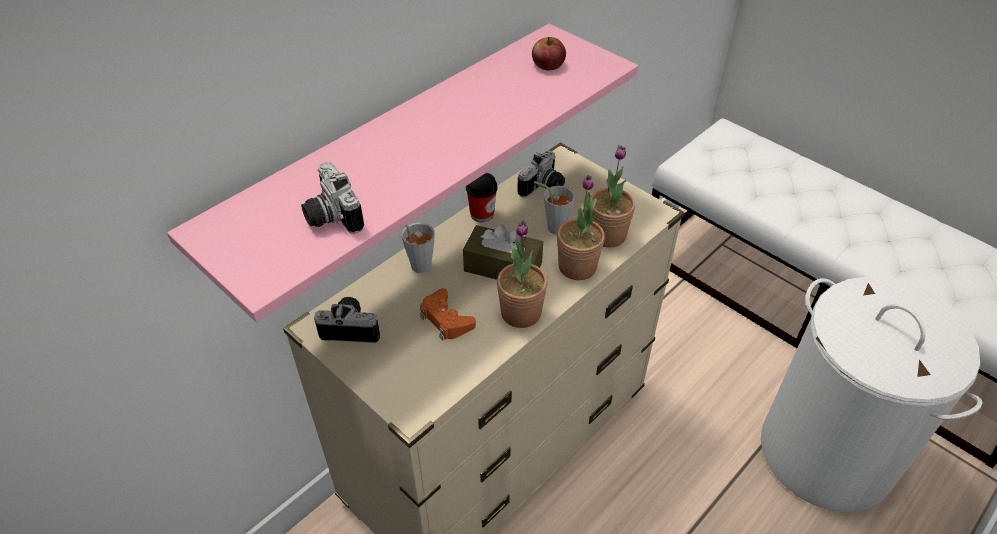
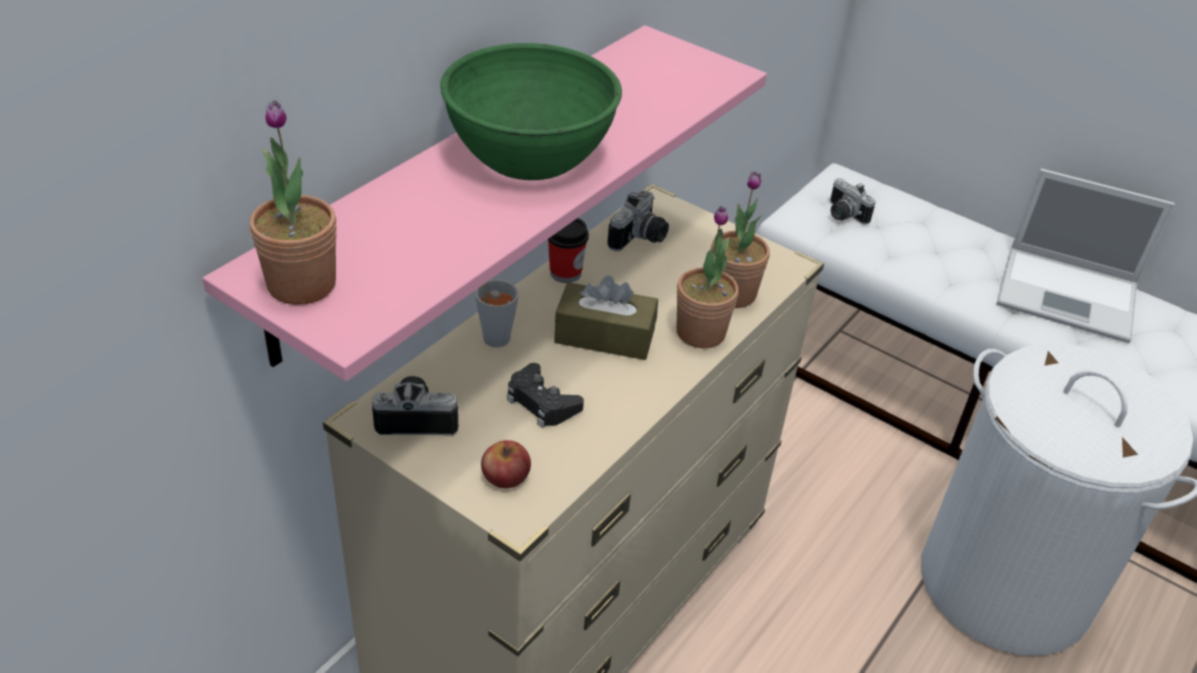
camera: 10 degrees left, 5 degrees down
camera [301,162,364,234] -> camera moved to [830,178,876,225]
orange game controller [420,288,476,341] -> black game controller [507,363,584,428]
potted plant [497,220,547,328] -> potted plant moved to [249,100,337,305]
apple [532,37,566,70] -> apple moved to [481,440,531,489]
grey cup [534,181,575,234] -> none
none -> green bowl [440,43,622,180]
none -> laptop [997,168,1175,343]

